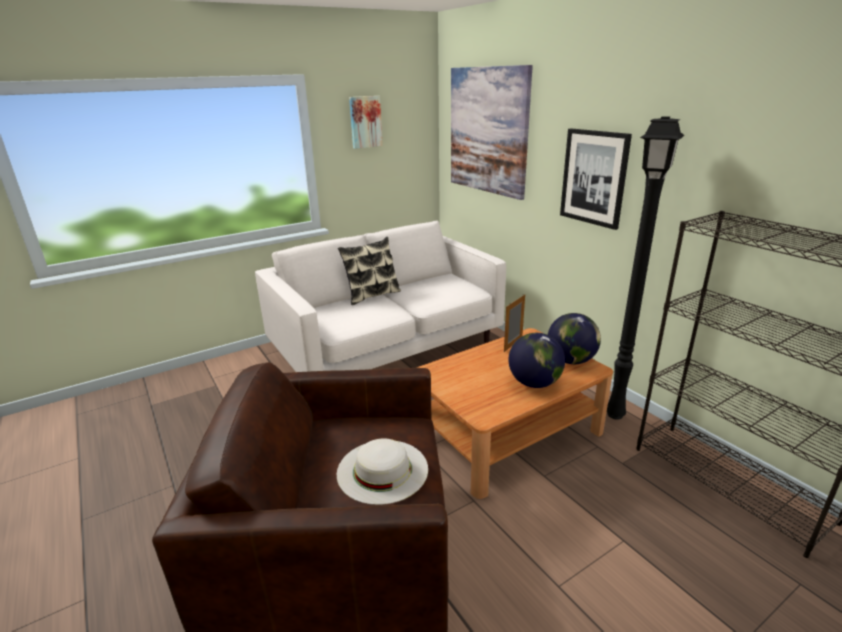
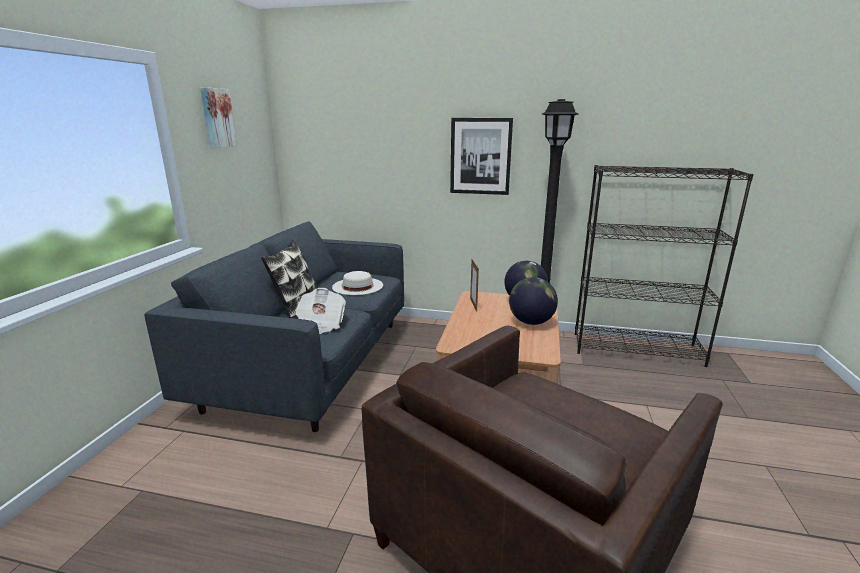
camera: 45 degrees left, 5 degrees down
white sofa [255,220,506,372] -> blue sofa [144,221,404,432]
white hat [337,439,428,505] -> white hat moved to [332,271,383,295]
picture [451,65,533,200] -> none
none -> newspaper [295,288,346,334]

